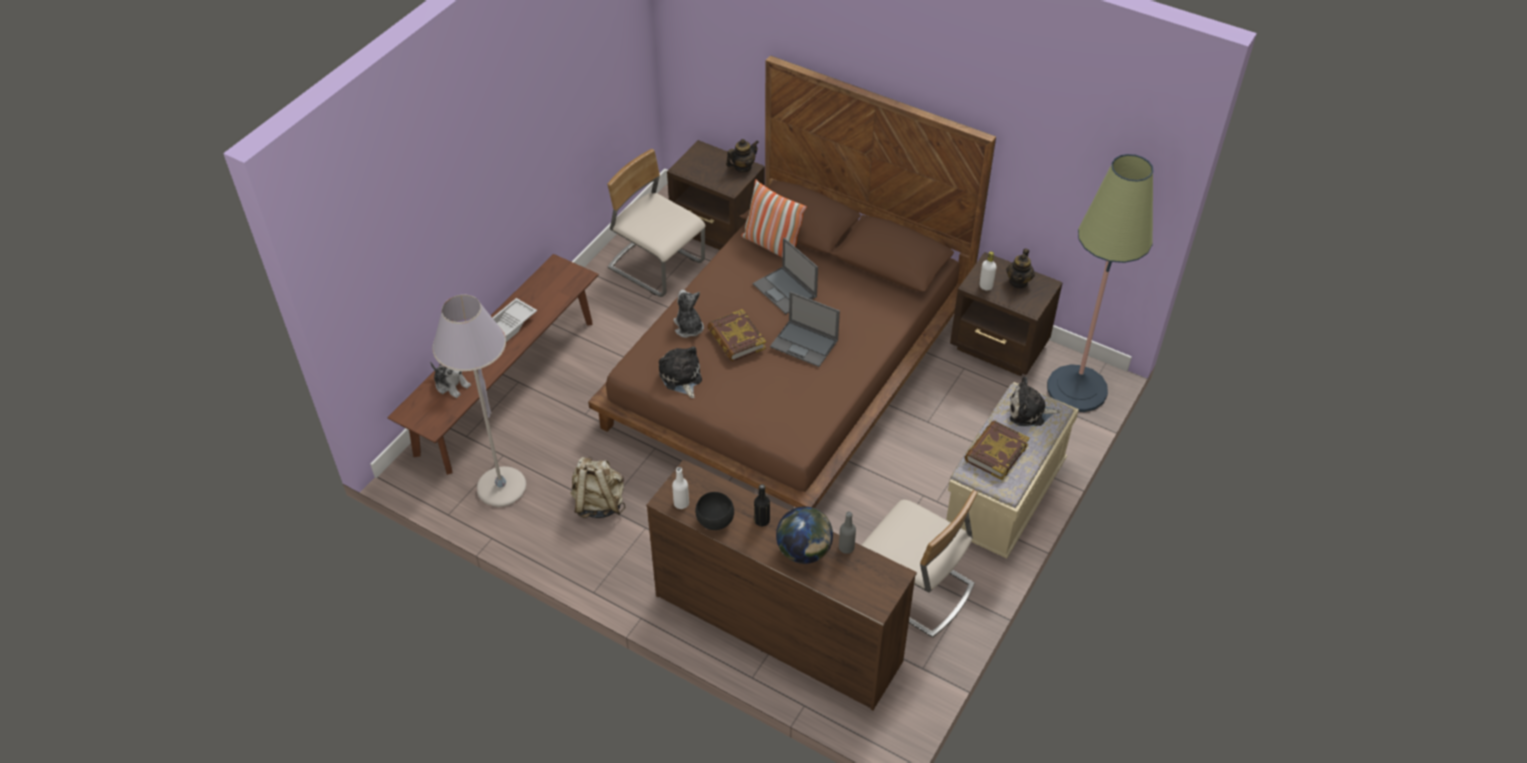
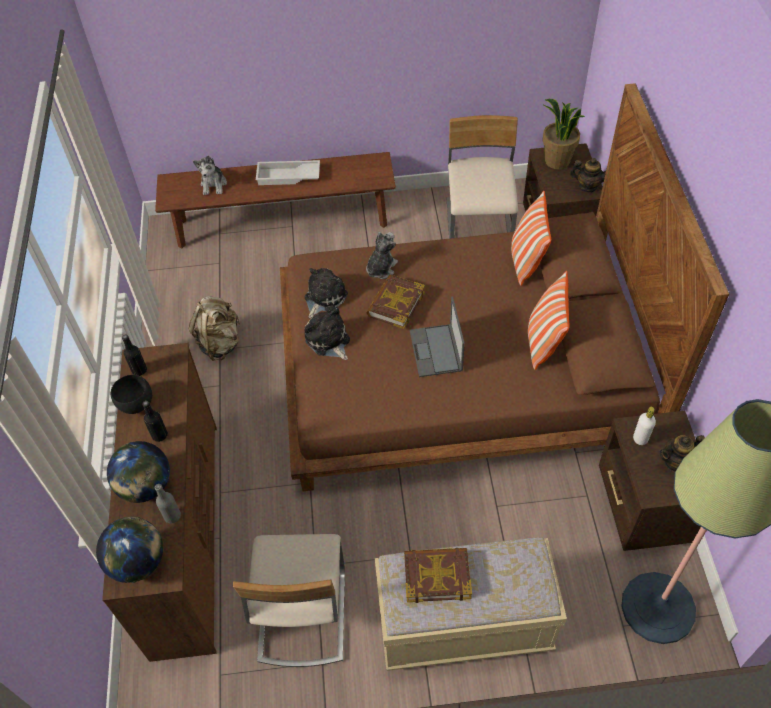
camera: 55 degrees right, 5 degrees up
grey floor lamp [432,295,526,507] -> none
white bottle [672,467,689,509] -> black bottle [122,335,147,376]
laptop [753,238,818,314] -> none
plush toy [1010,377,1060,426] -> plush toy moved to [304,308,350,360]
none -> globe [96,516,163,583]
none -> pillow [528,271,570,370]
none -> potted plant [542,99,585,169]

